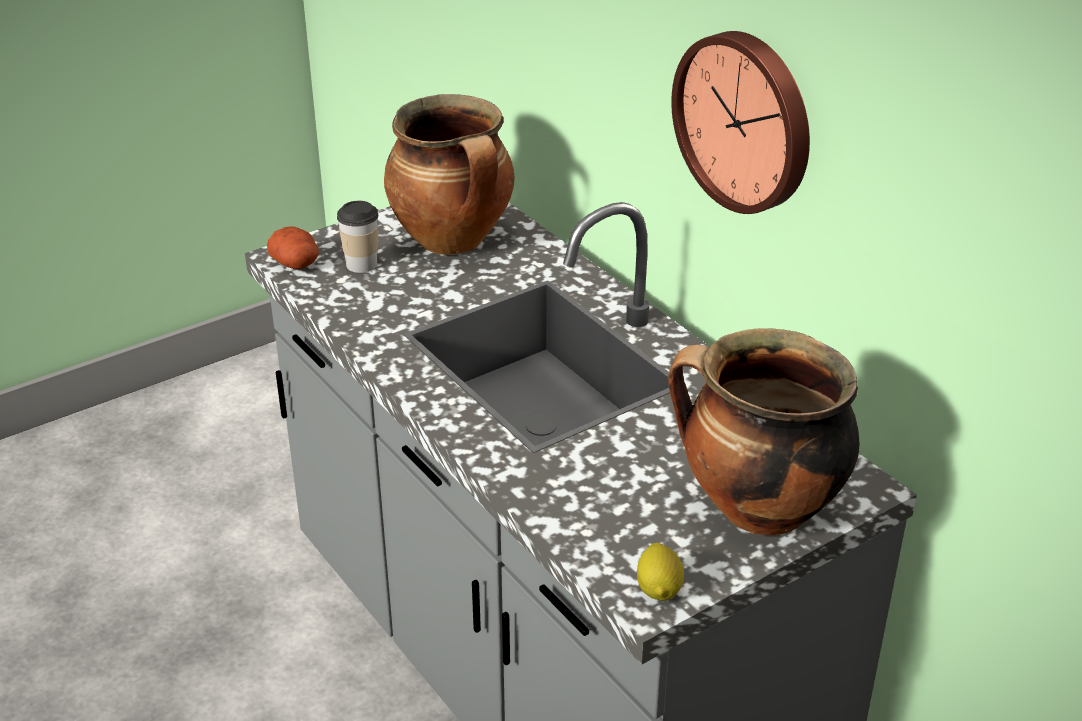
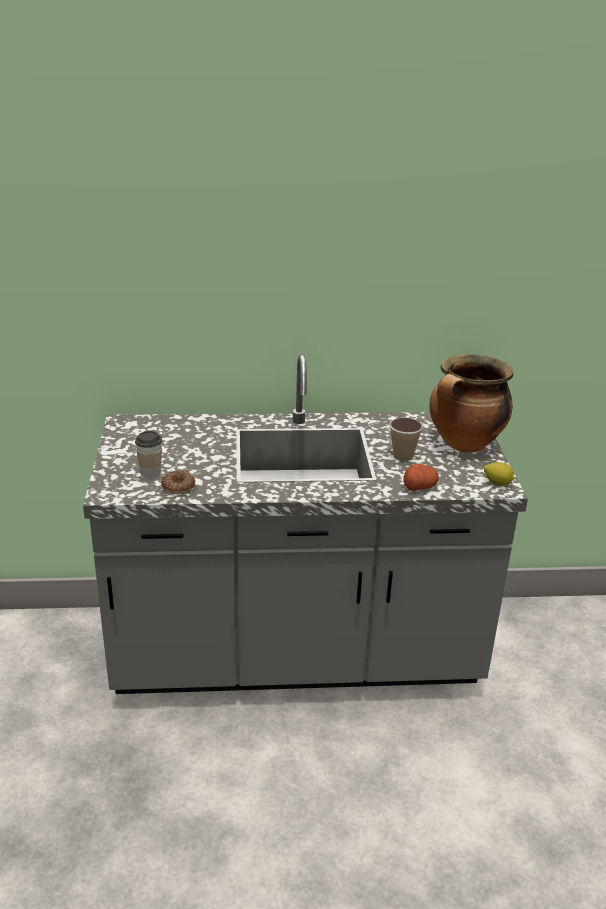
camera: 60 degrees left, 5 degrees down
potato [267,226,319,269] -> potato moved to [404,463,439,491]
cooking pot [384,94,514,255] -> none
wall clock [671,31,810,214] -> none
none -> donut [161,470,195,494]
none -> cup [389,418,423,461]

